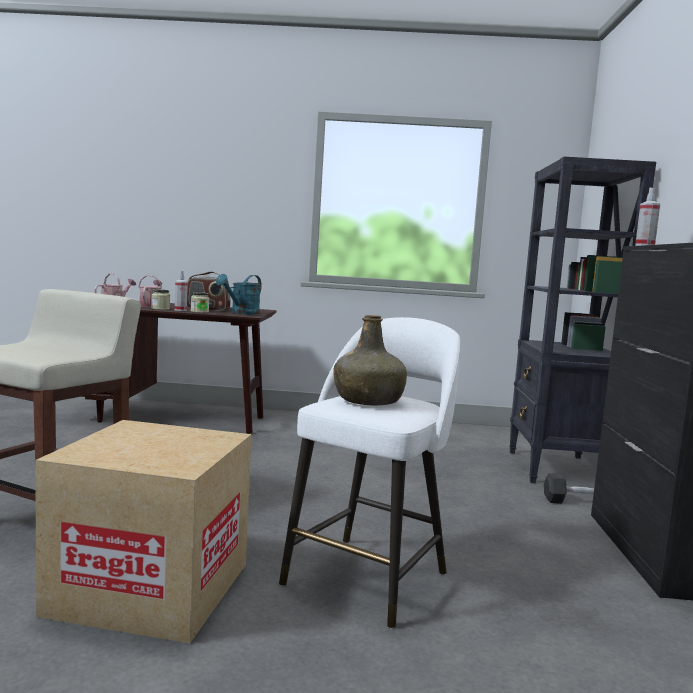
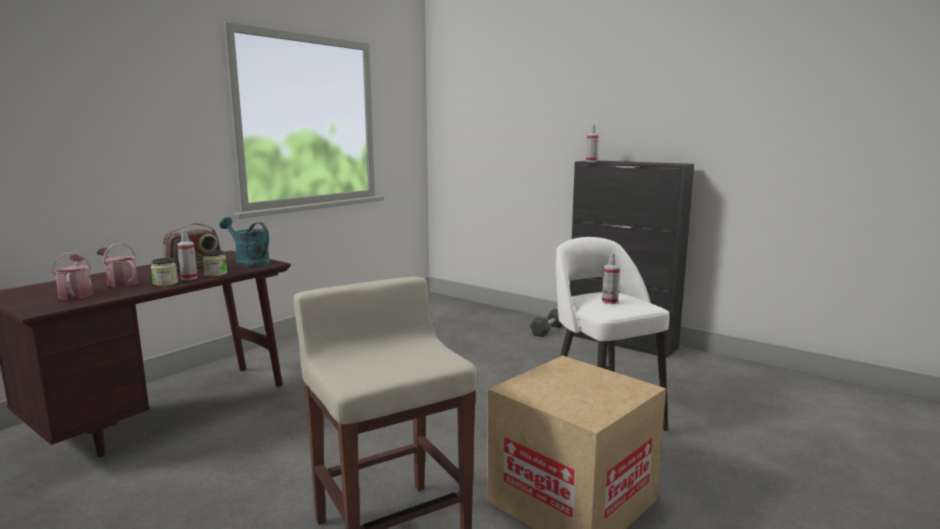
camera: 55 degrees left, 5 degrees up
turquoise watering can [216,274,262,315] -> turquoise watering can turned 150 degrees clockwise [219,217,270,268]
green bottle [333,315,407,405] -> spray bottle [602,253,620,304]
black bookcase [509,157,656,483] -> none

